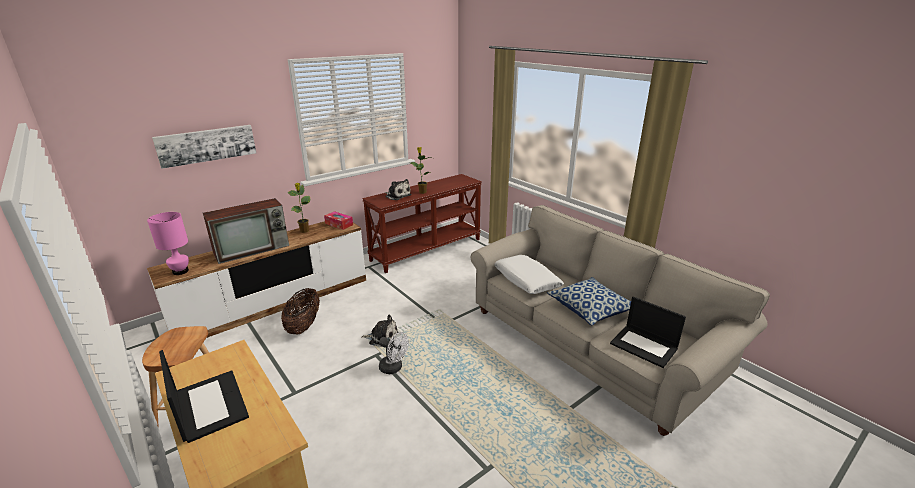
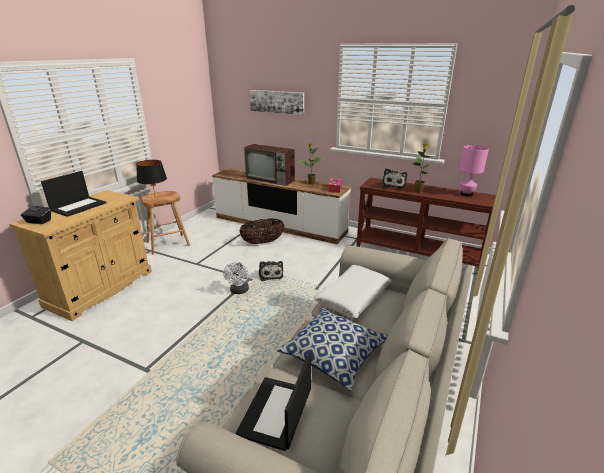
camera: 65 degrees right, 0 degrees up
pink table lamp [147,212,189,275] -> pink table lamp moved to [459,145,489,197]
none -> black tissue box [21,205,51,224]
none -> black table lamp [136,160,167,195]

